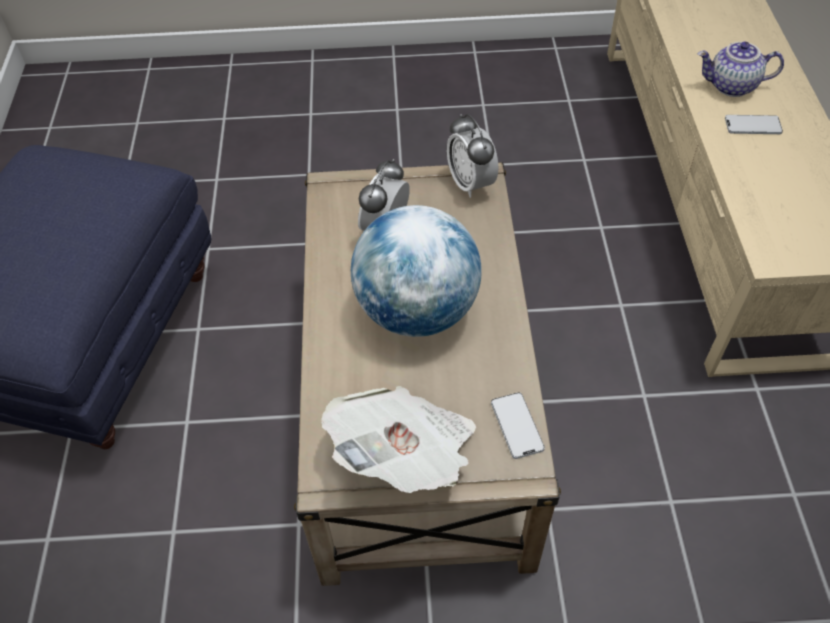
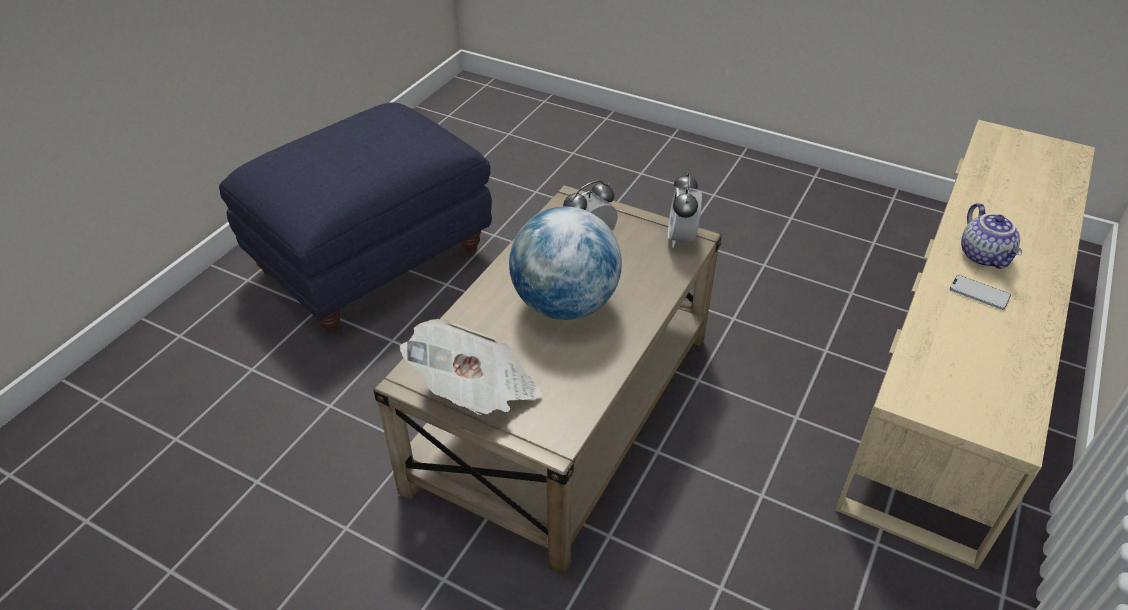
camera: 30 degrees right, 10 degrees down
phone [491,392,545,459] -> none
teapot [698,42,784,97] -> teapot turned 135 degrees counterclockwise [961,203,1022,269]

